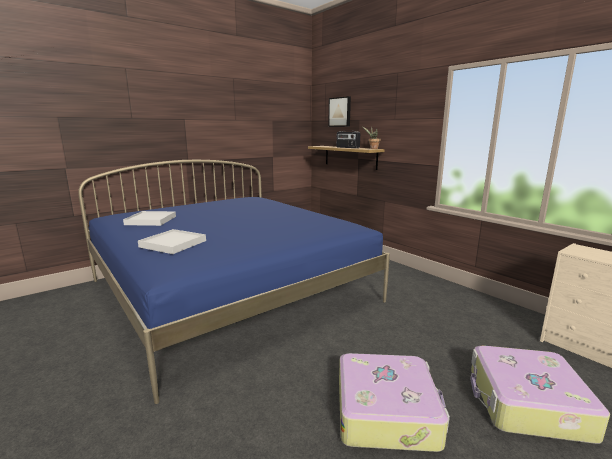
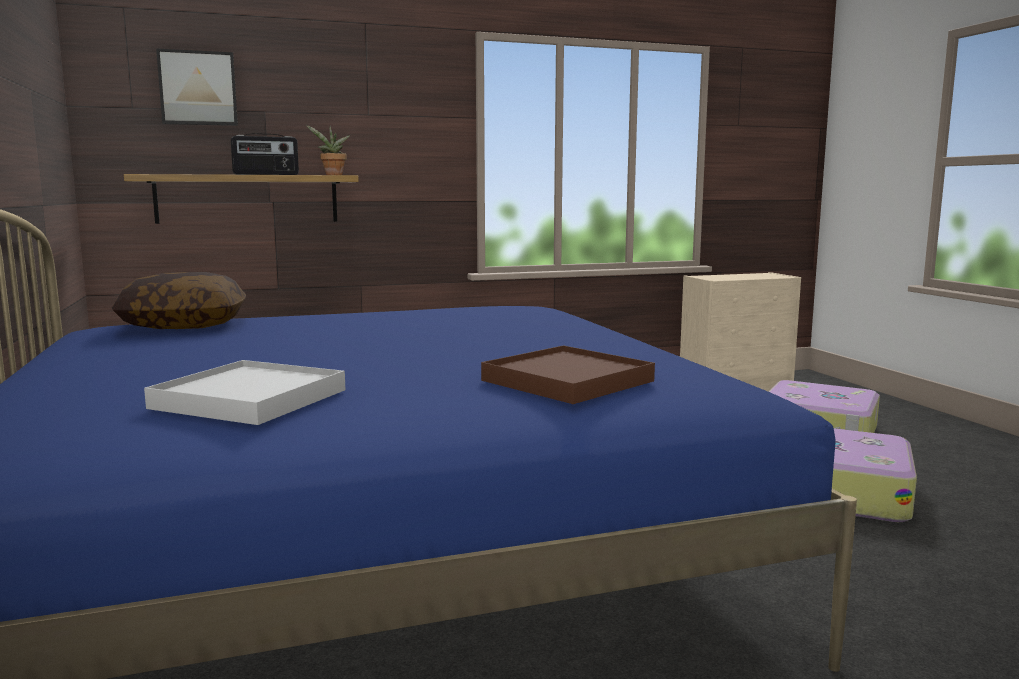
camera: 70 degrees left, 5 degrees down
white tray [138,229,206,254] -> brown tray [481,345,655,404]
none -> pillow [112,272,246,329]

